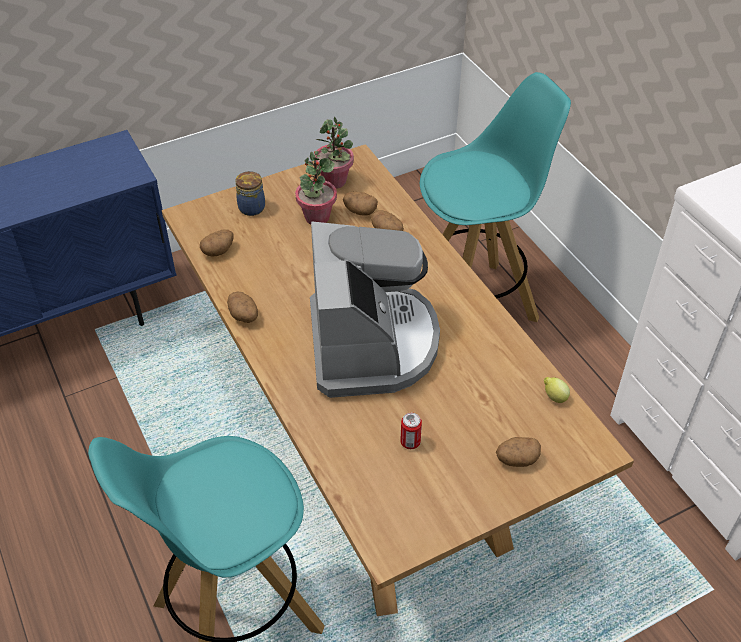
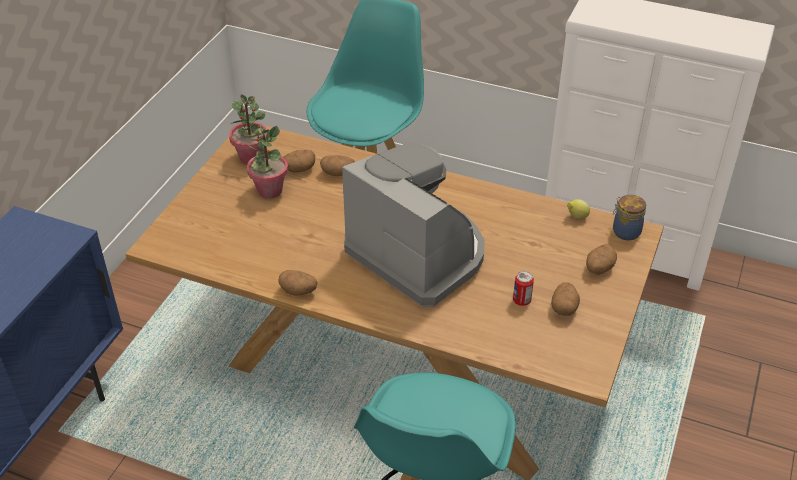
camera: 40 degrees left, 5 degrees down
potato [200,230,234,257] -> potato moved to [551,282,580,316]
jar [235,171,265,216] -> jar moved to [612,195,646,240]

